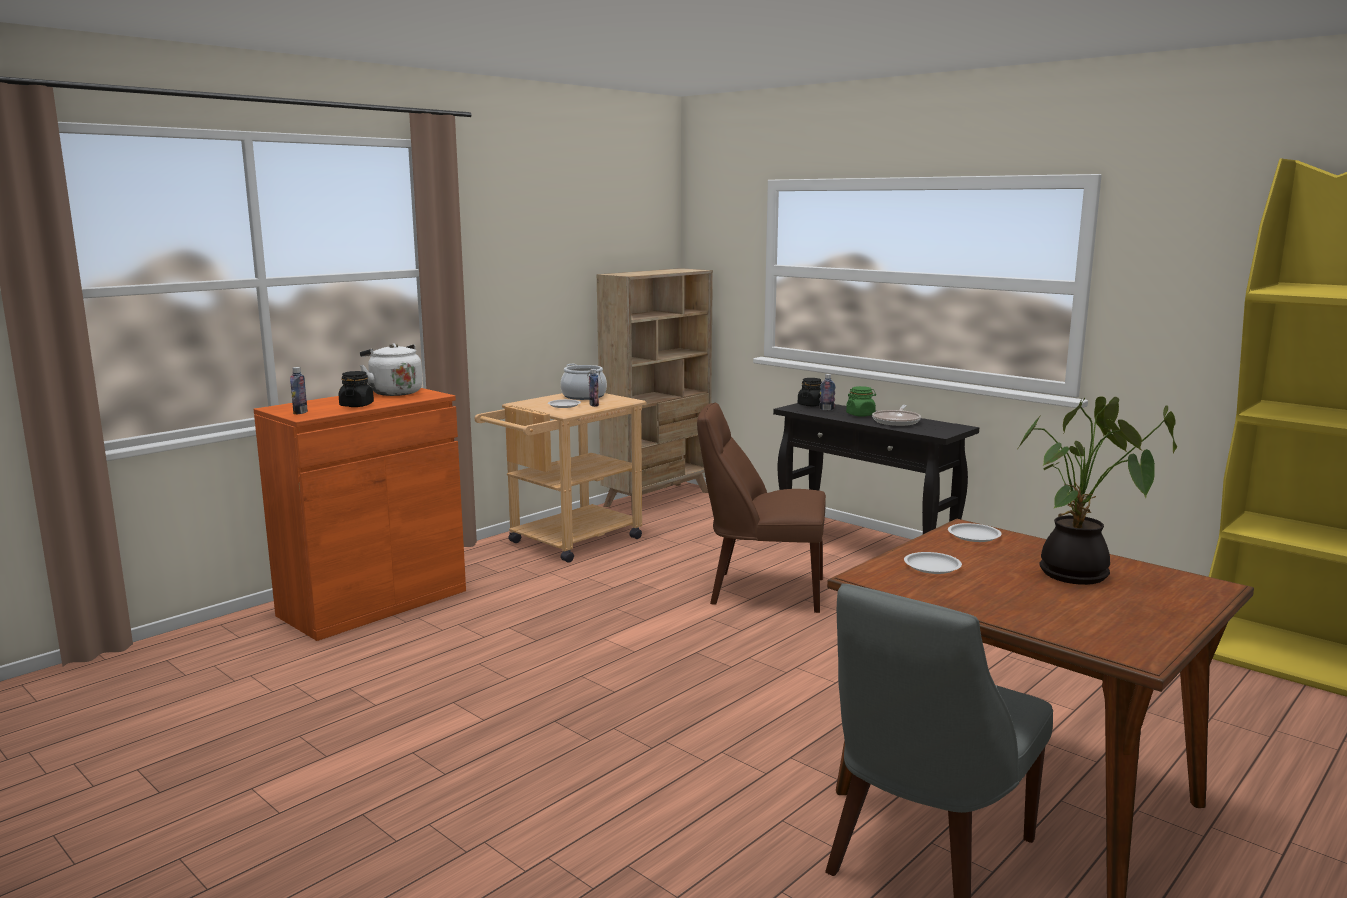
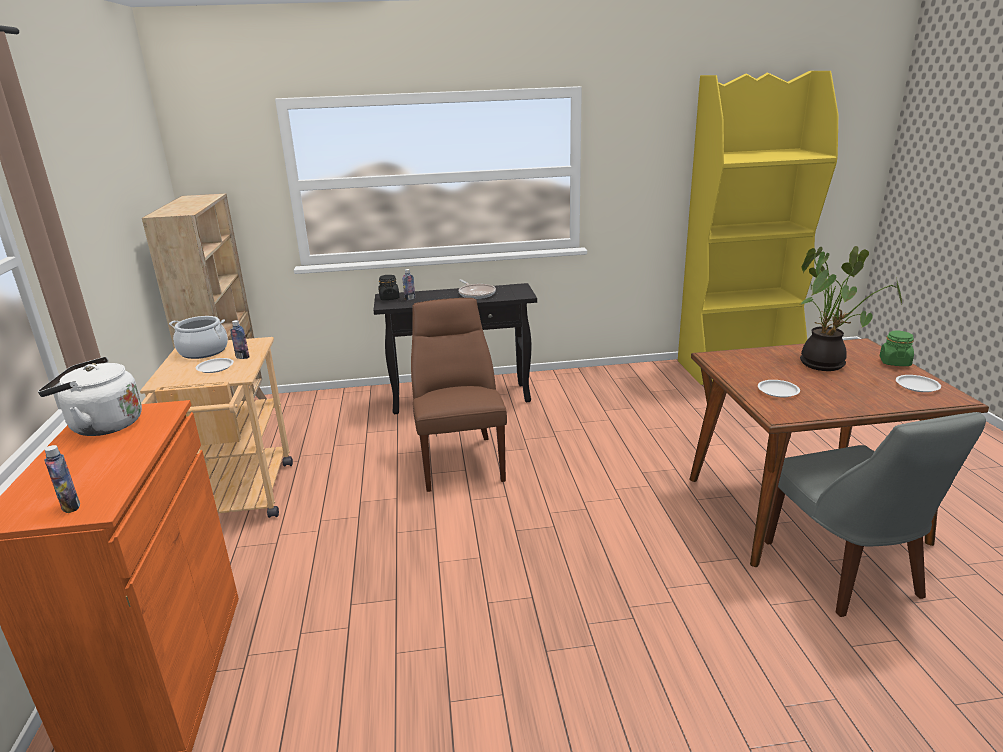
camera: 50 degrees left, 10 degrees up
black jar [339,371,374,407] -> none
brown chair [697,402,826,613] -> brown chair turned 120 degrees clockwise [411,298,507,492]
green jar [846,386,876,417] -> green jar moved to [880,331,914,366]
white plate [948,523,1002,542] -> white plate moved to [896,375,941,392]

